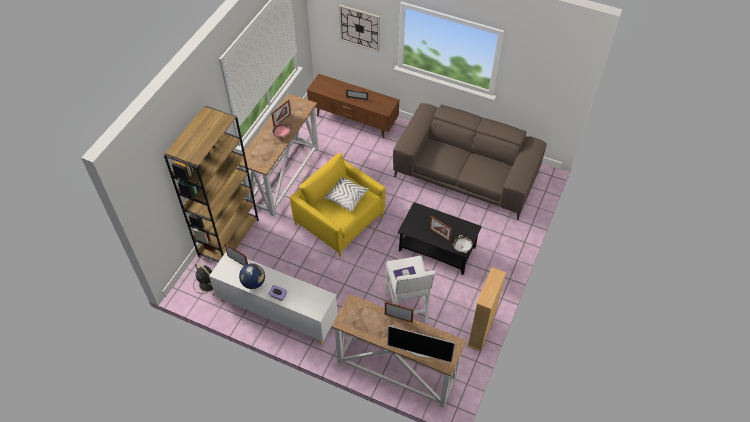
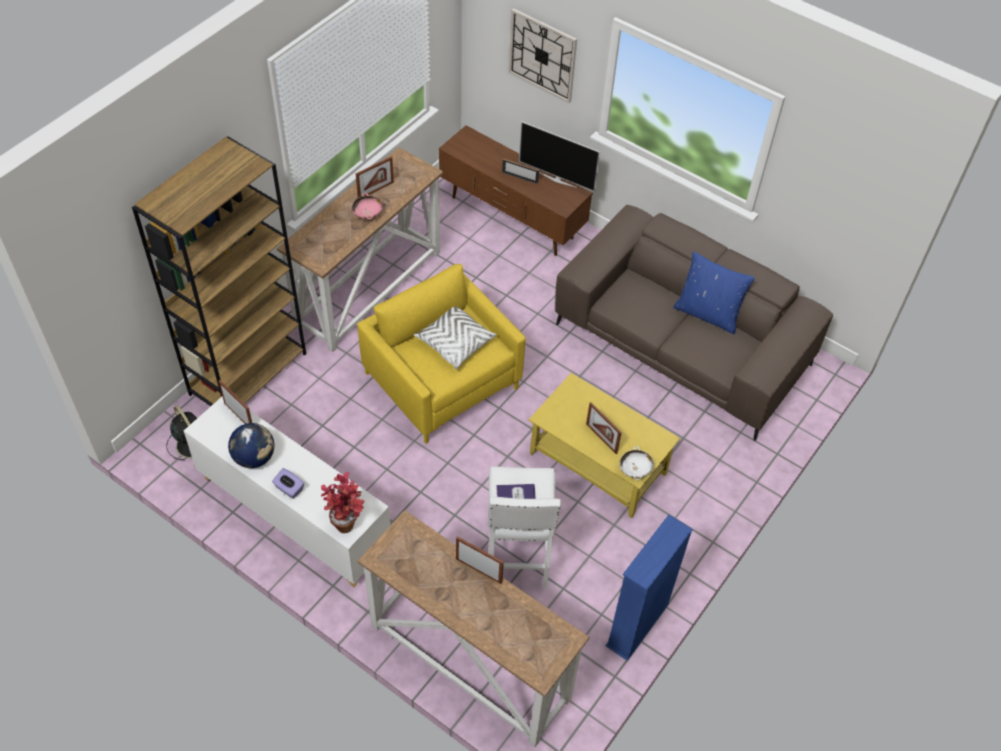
camera: 10 degrees right, 0 degrees up
television [387,325,455,362] -> television moved to [519,121,600,192]
black coffee table [398,202,482,275] -> yellow coffee table [529,373,680,518]
beige bookcase [467,267,506,352] -> blue bookcase [606,515,693,661]
none -> potted plant [321,472,364,533]
none -> blue pillow [673,251,755,334]

